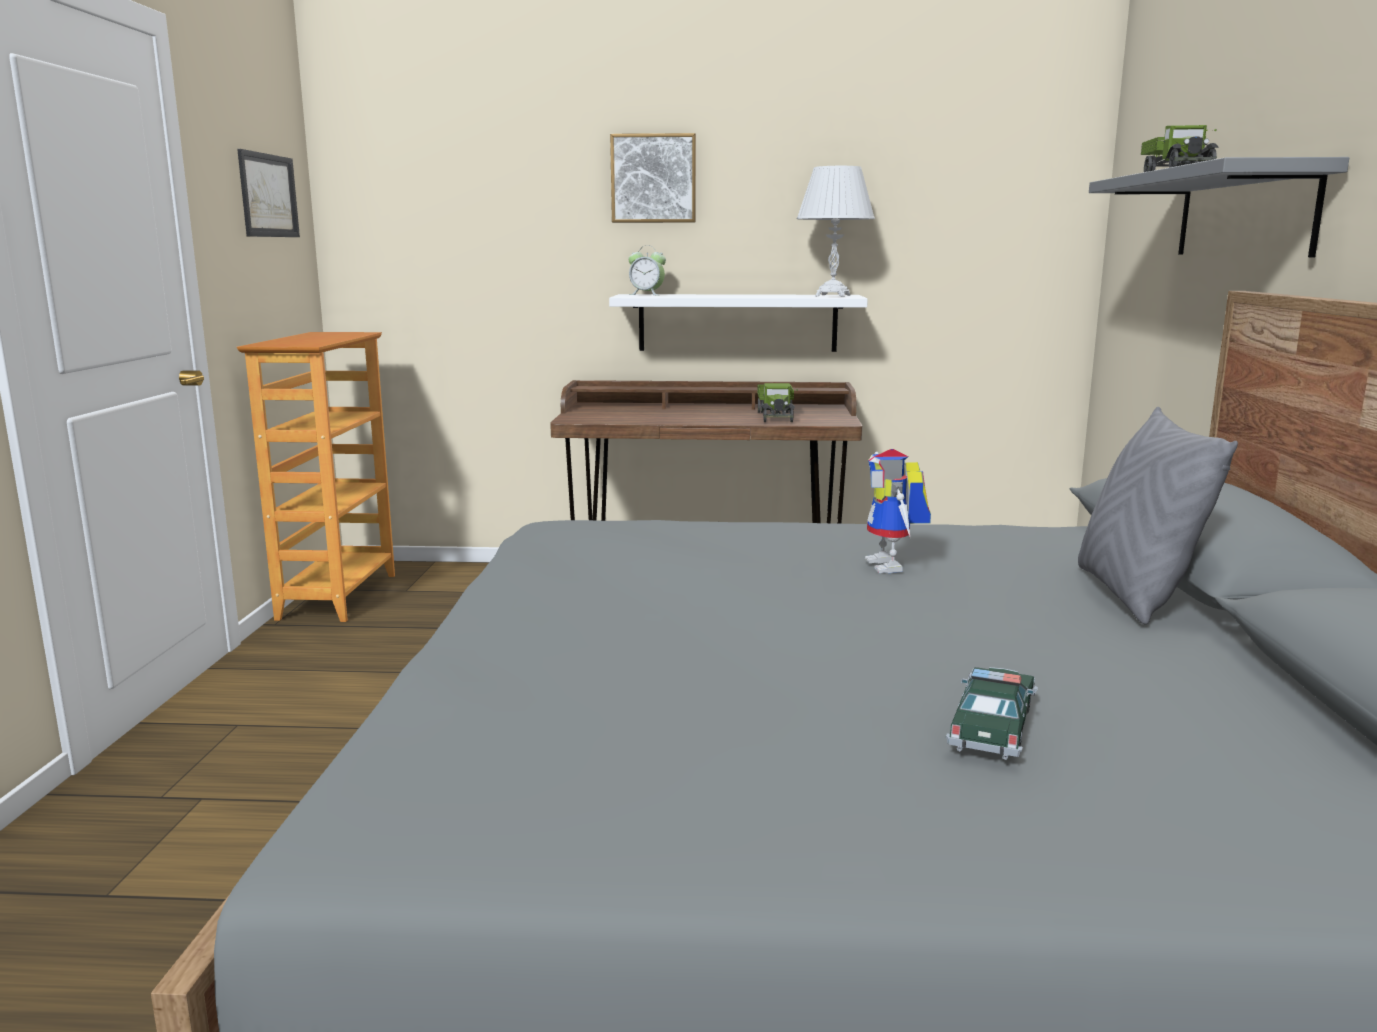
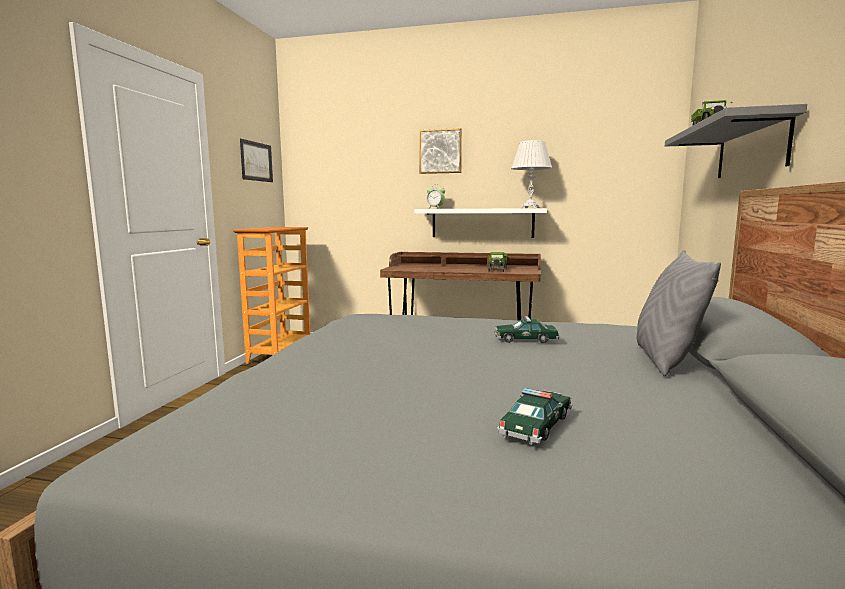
camera: 10 degrees right, 5 degrees down
toy robot [865,449,931,573] -> toy car [494,316,560,343]

